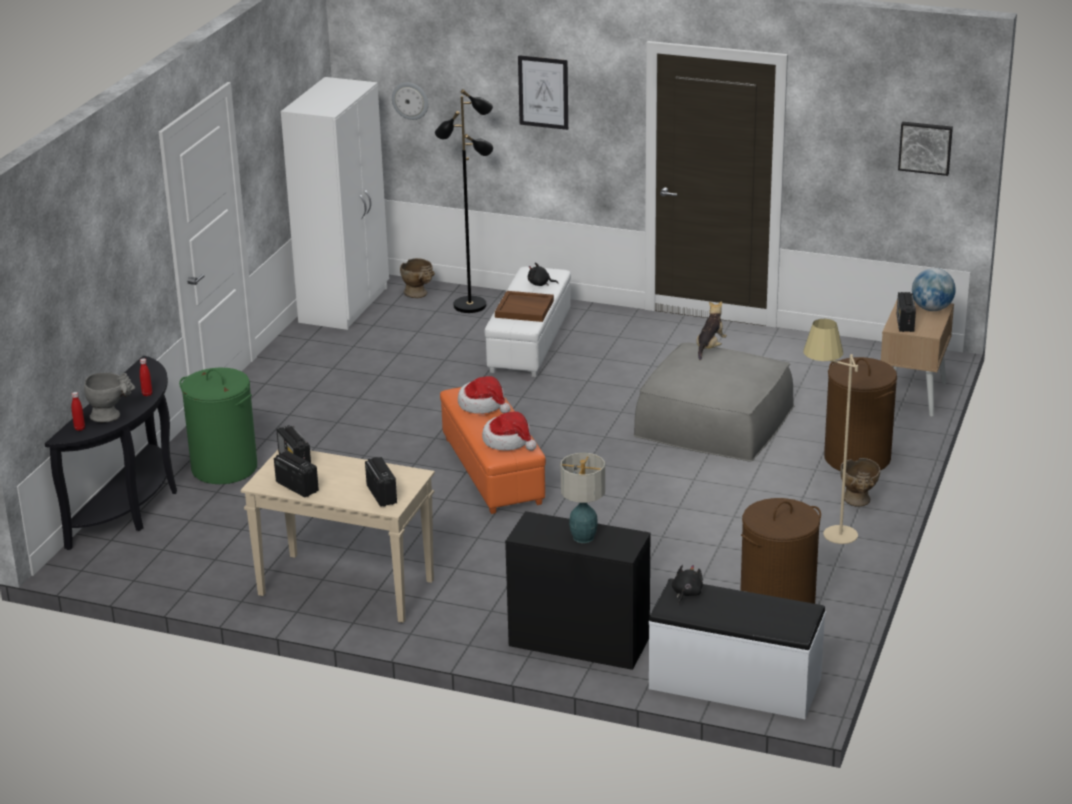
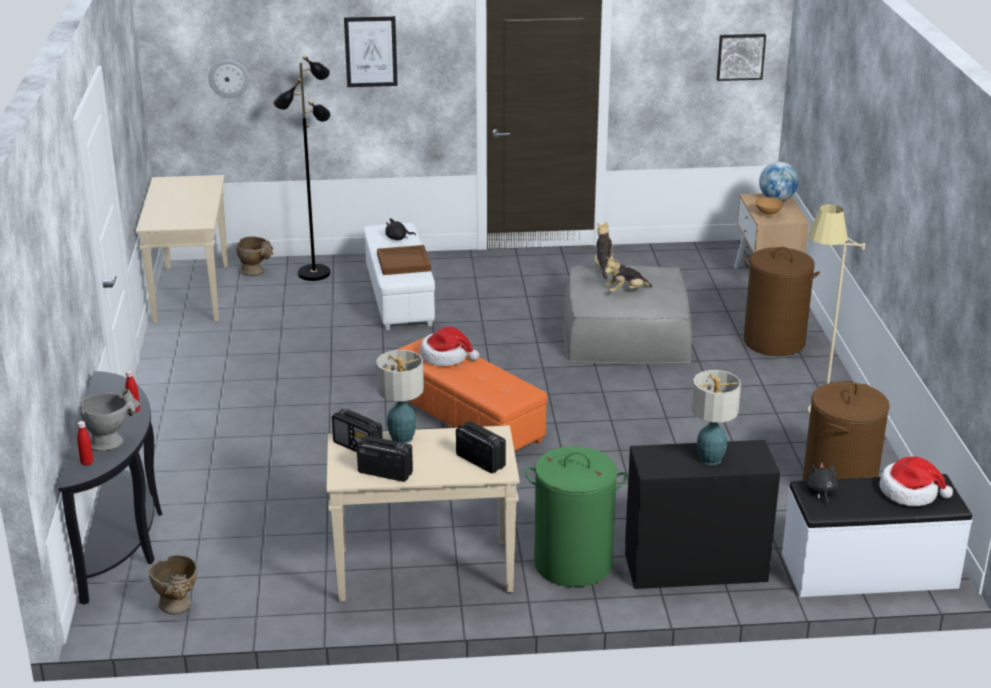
camera: 25 degrees left, 0 degrees up
green laundry basket [179,368,257,484] -> green laundry basket moved to [525,446,627,587]
white wardrobe [281,77,389,330] -> beige console table [136,175,228,324]
hat [482,412,537,451] -> hat moved to [879,456,953,506]
beige vase [840,458,880,507] -> beige vase moved to [149,555,197,614]
radio [897,292,916,332] -> brown bowl [755,197,784,217]
none -> table lamp [376,350,424,443]
none -> plush toy [605,257,652,292]

